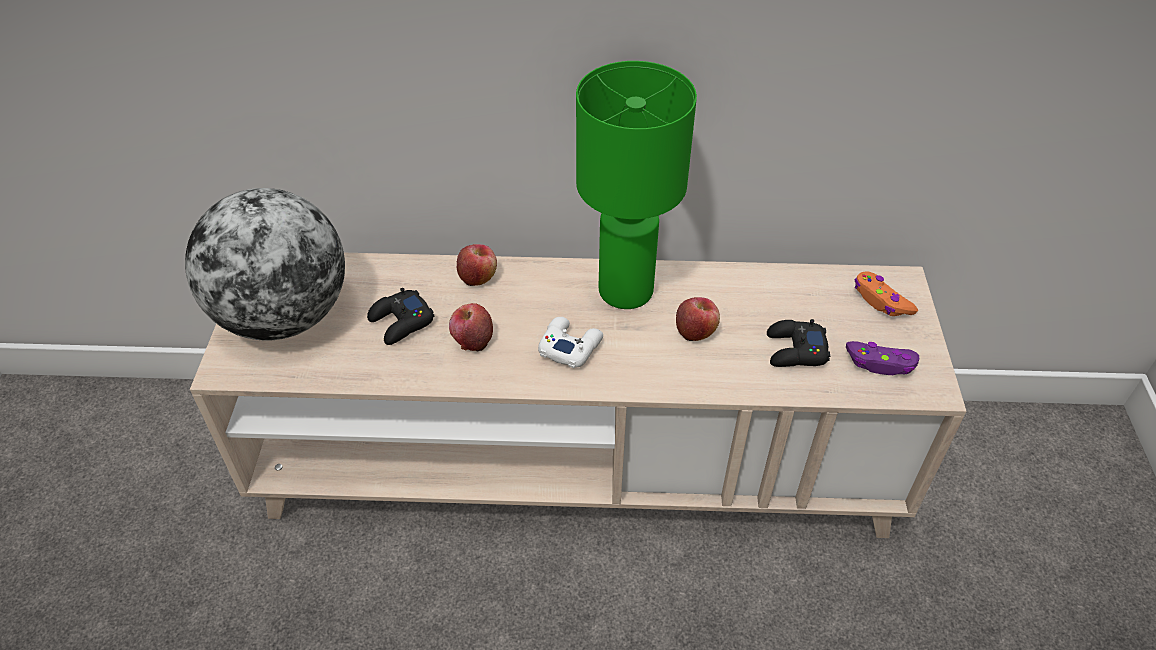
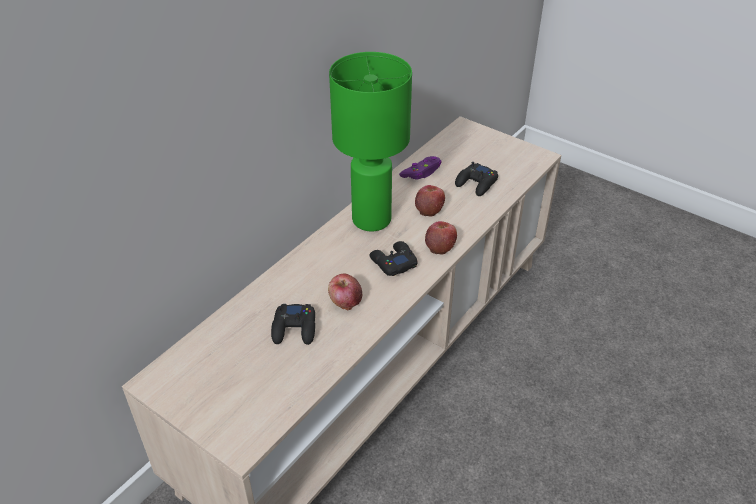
camera: 55 degrees left, 5 degrees down
globe [185,188,345,341] -> none
apple [457,244,497,286] -> apple moved to [425,221,457,255]
white game controller [538,317,603,368] -> black game controller [370,241,417,276]
purple game controller [846,341,919,375] -> purple game controller moved to [399,156,442,179]
orange game controller [854,271,918,316] -> none

